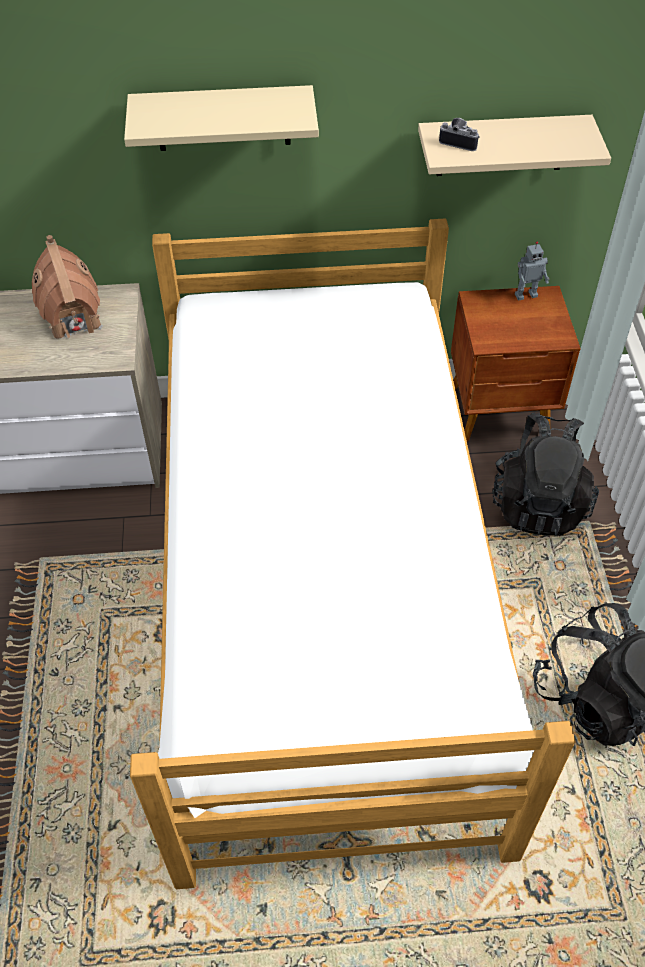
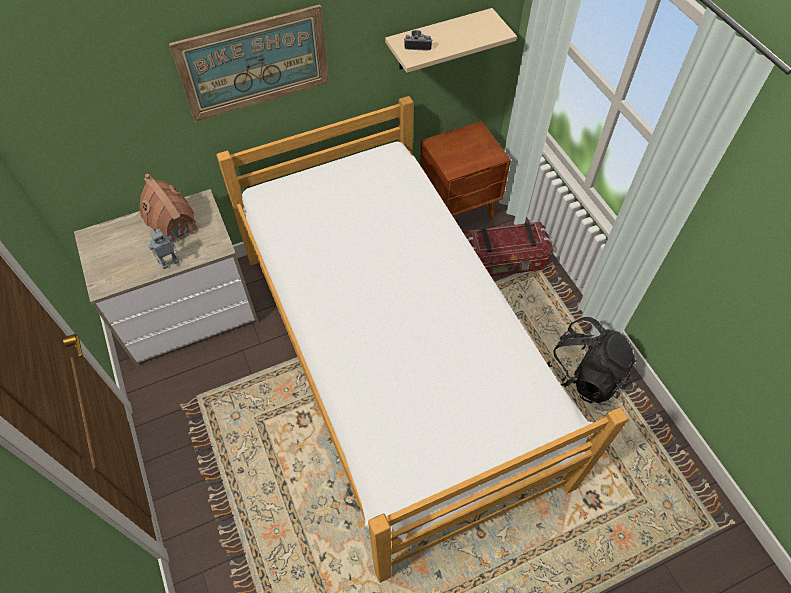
camera: 20 degrees left, 5 degrees up
beige shelf [124,85,319,151] -> picture [169,5,329,122]
black backpack [492,413,599,536] -> storage box [464,222,553,277]
toy robot [515,241,549,300] -> toy robot moved to [148,229,179,269]

